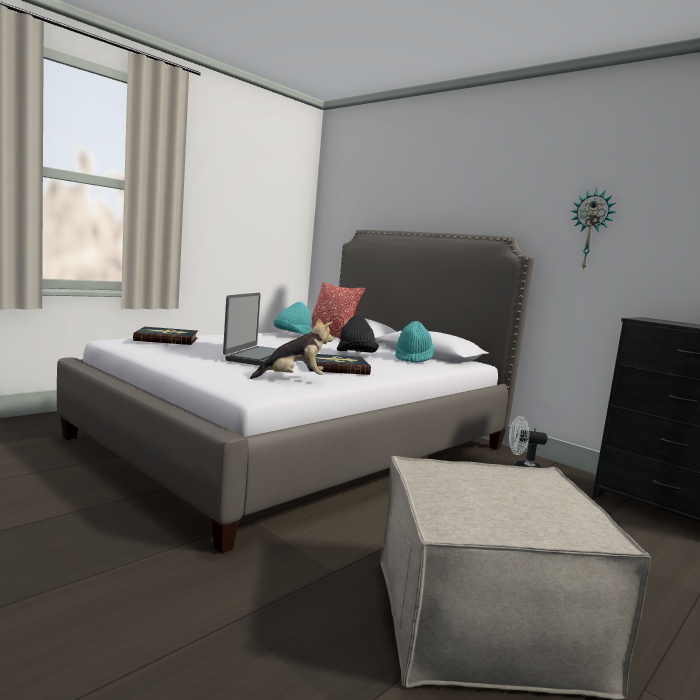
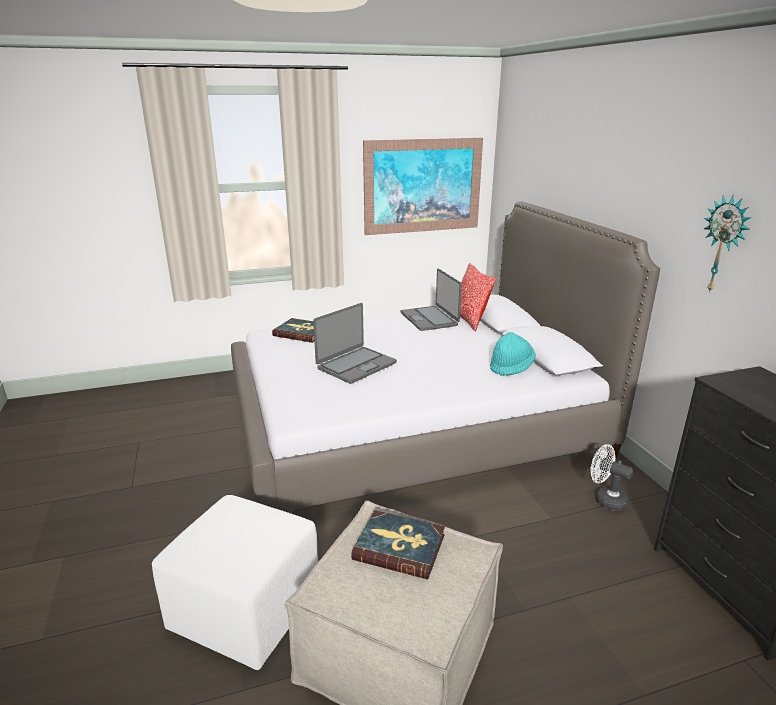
camera: 30 degrees right, 15 degrees up
plush toy [250,318,333,379] -> none
turquoise hat [274,302,312,335] -> laptop [401,268,462,331]
book [307,354,371,375] -> book moved to [351,510,445,580]
black hat [337,316,379,353] -> none
none -> white ottoman [152,495,318,670]
none -> picture [363,138,483,235]

